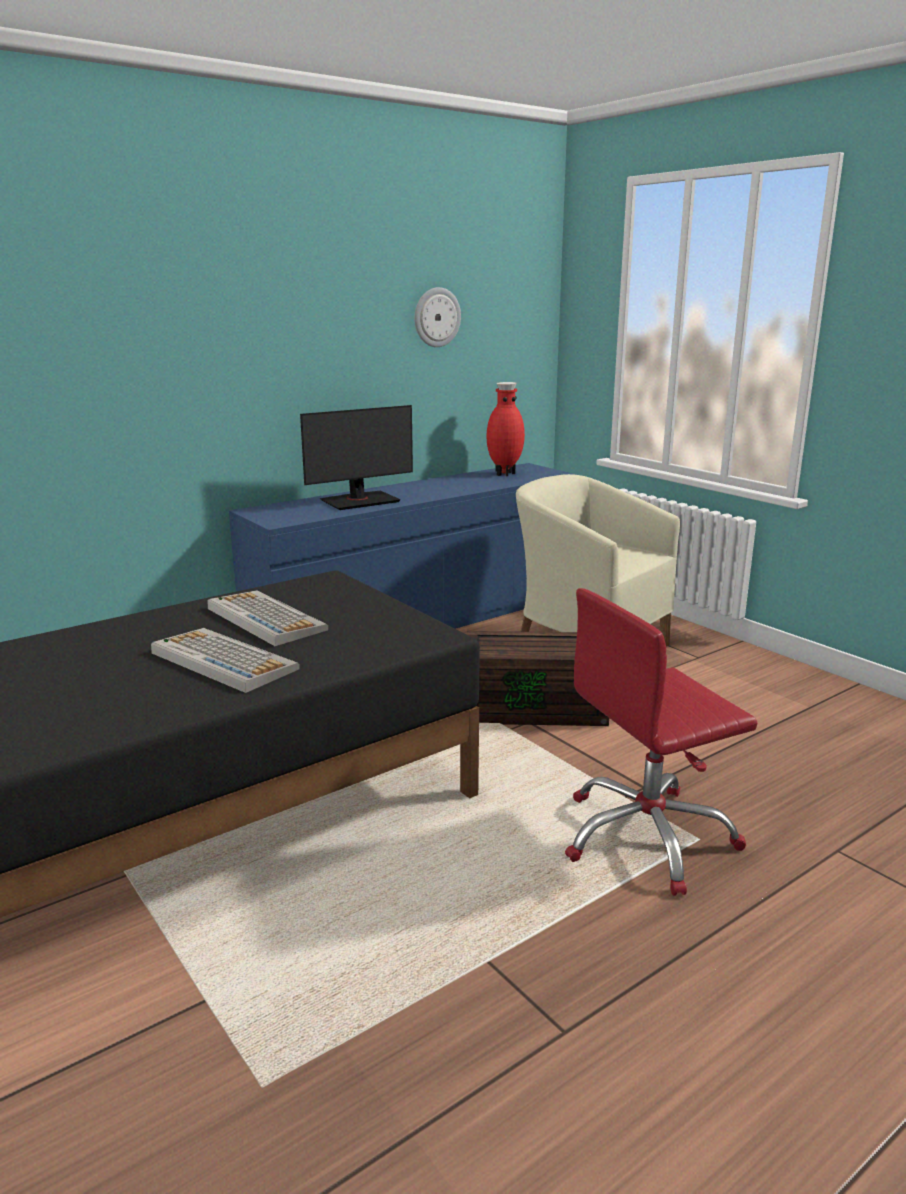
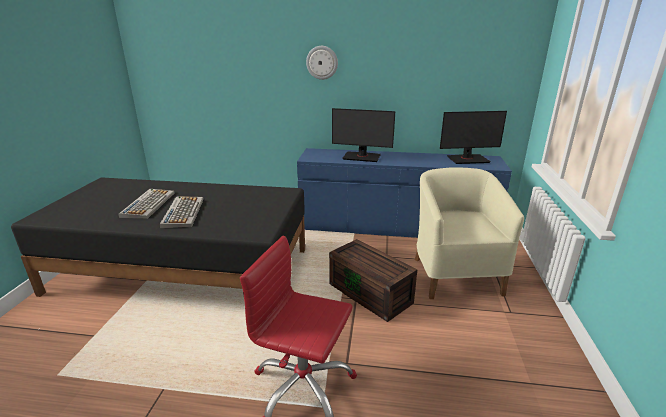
camera: 45 degrees right, 5 degrees up
keyboard [208,590,328,646] -> keyboard moved to [118,189,174,219]
wall clock [414,287,461,347] -> wall clock moved to [306,46,338,80]
red vase [486,382,525,476] -> monitor [440,111,507,164]

